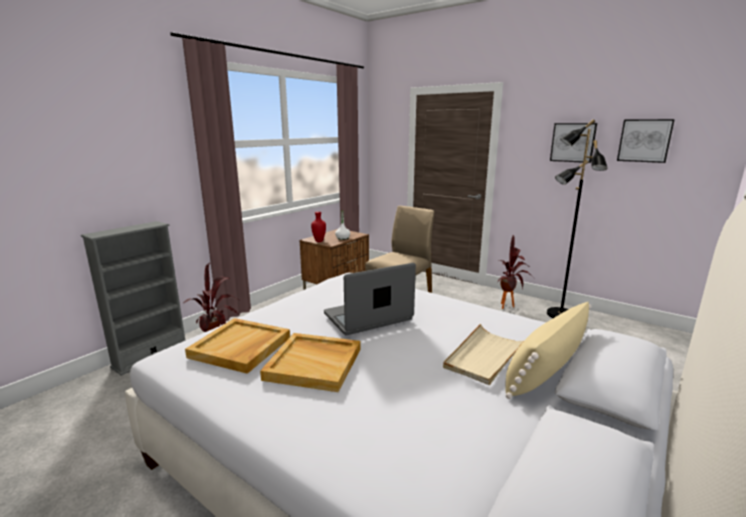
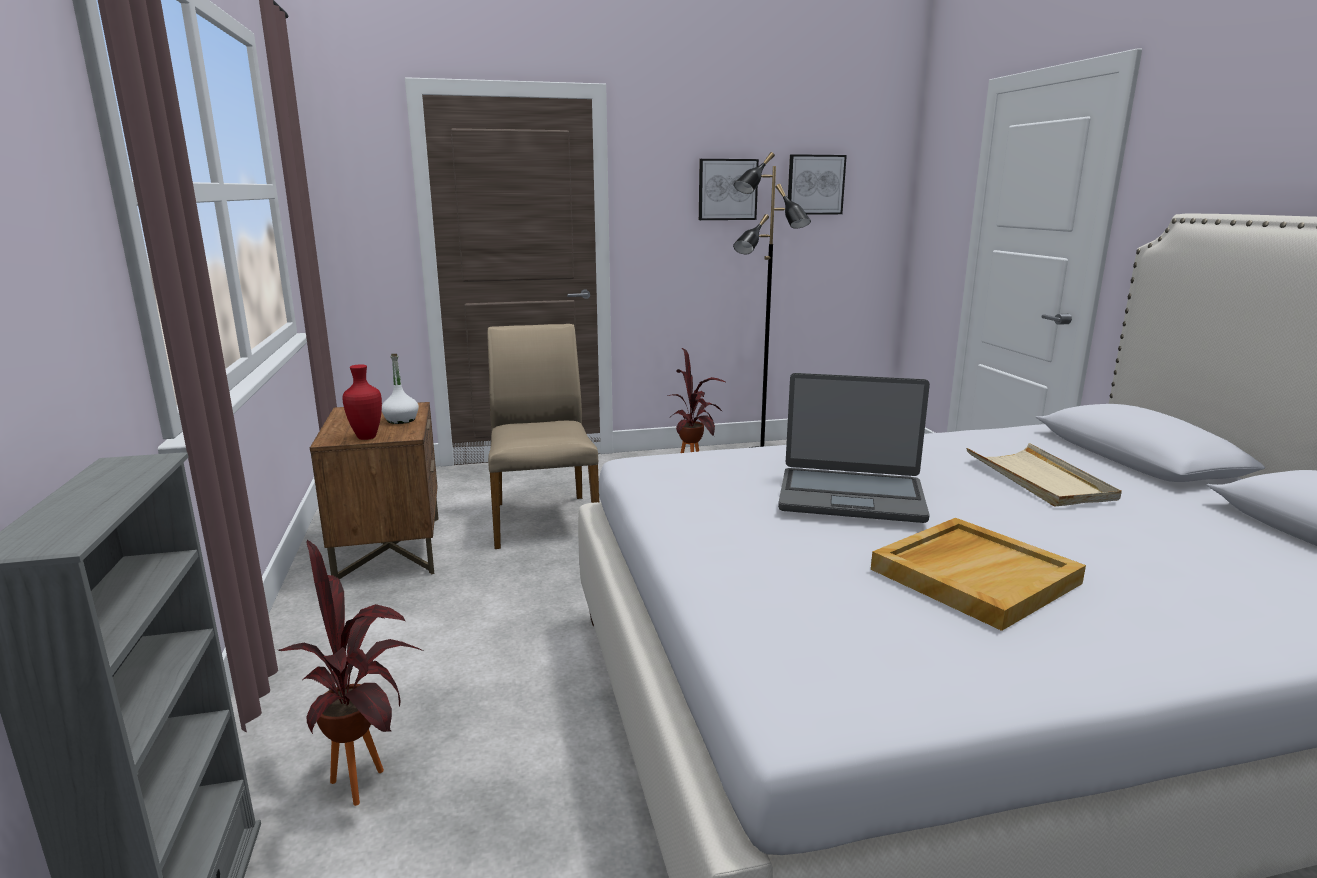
camera: 50 degrees left, 0 degrees up
beige tray [185,318,290,374] -> none
laptop [324,263,416,335] -> laptop turned 90 degrees counterclockwise [778,373,930,523]
beige pillow [505,302,592,399] -> none

